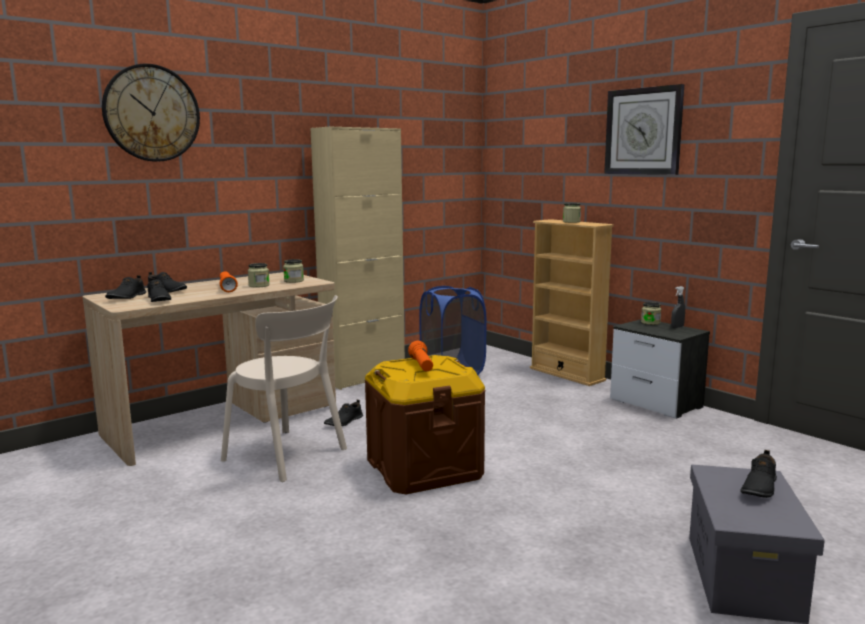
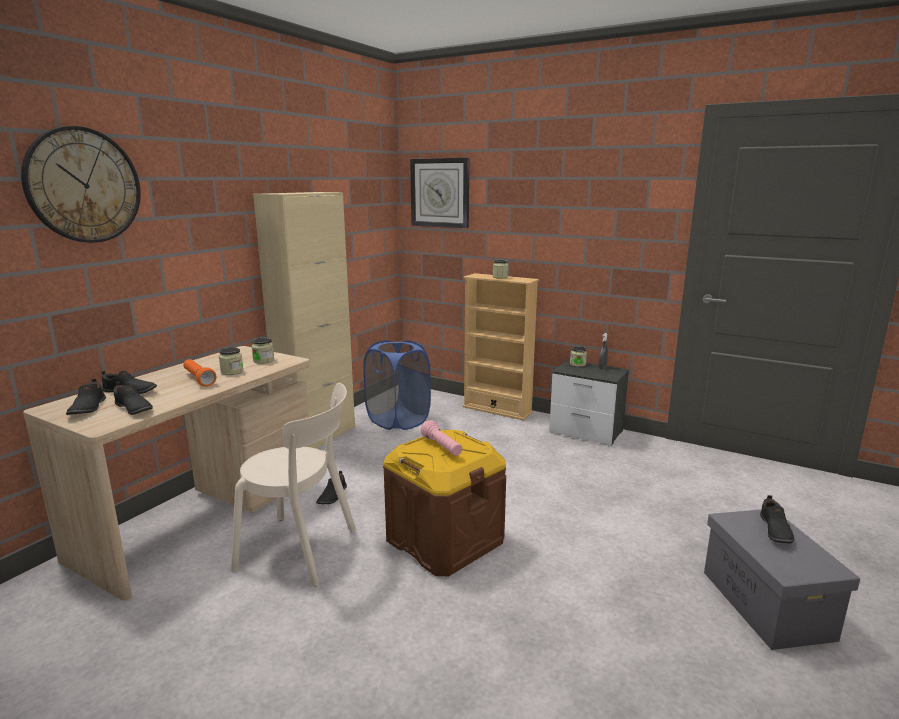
camera: 20 degrees left, 5 degrees up
orange flashlight [408,341,433,371] -> pink flashlight [421,420,462,456]
wall clock [604,84,684,175] -> wall clock moved to [410,158,469,228]

